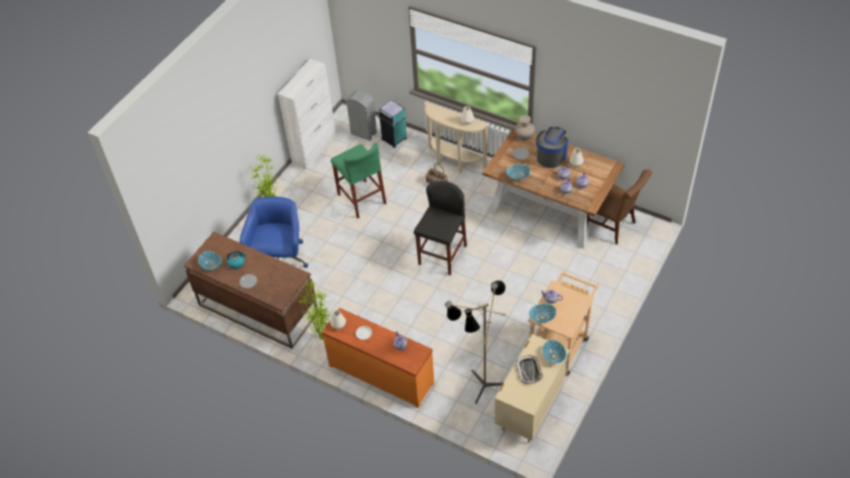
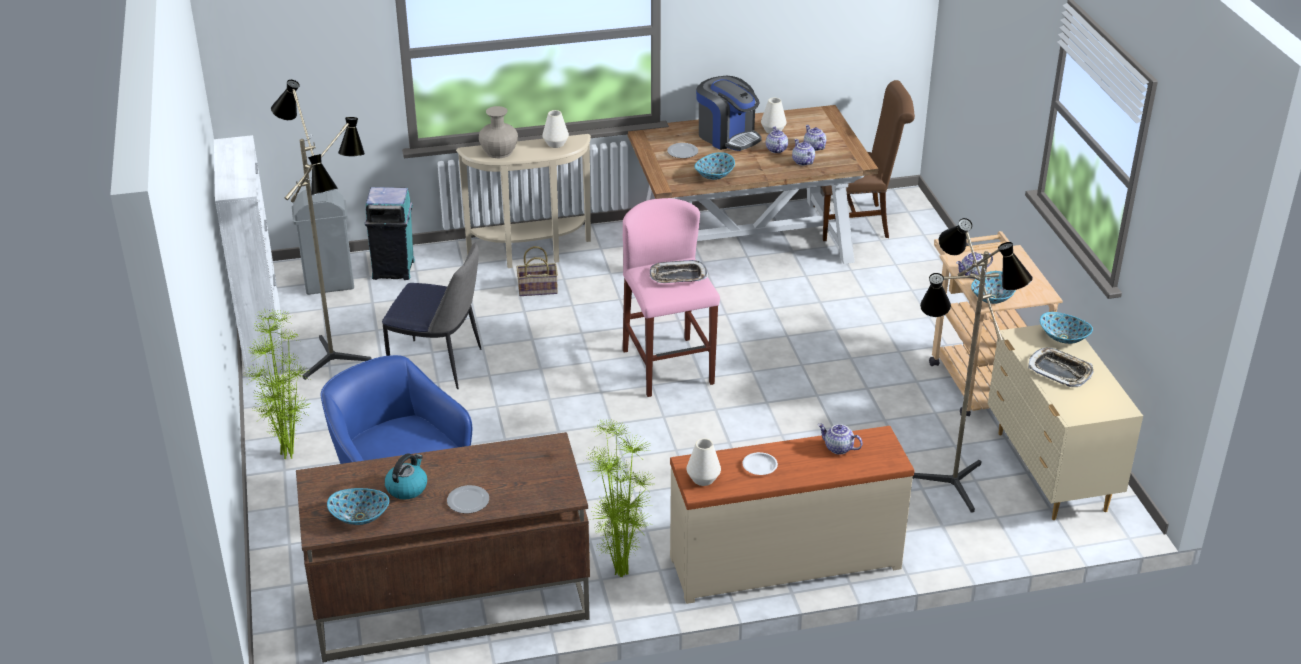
camera: 45 degrees left, 15 degrees down
orange dresser [322,308,434,408] -> beige dresser [670,426,914,604]
green stool [331,143,386,218] -> chair [382,243,481,389]
black stool [414,181,467,275] -> pink stool [623,198,720,397]
beige vase [515,115,535,141] -> beige vase moved to [479,106,518,158]
coffee machine [536,126,568,168] -> coffee machine turned 150 degrees clockwise [696,76,762,151]
none -> floor lamp [271,80,371,380]
none -> tray [650,260,709,283]

